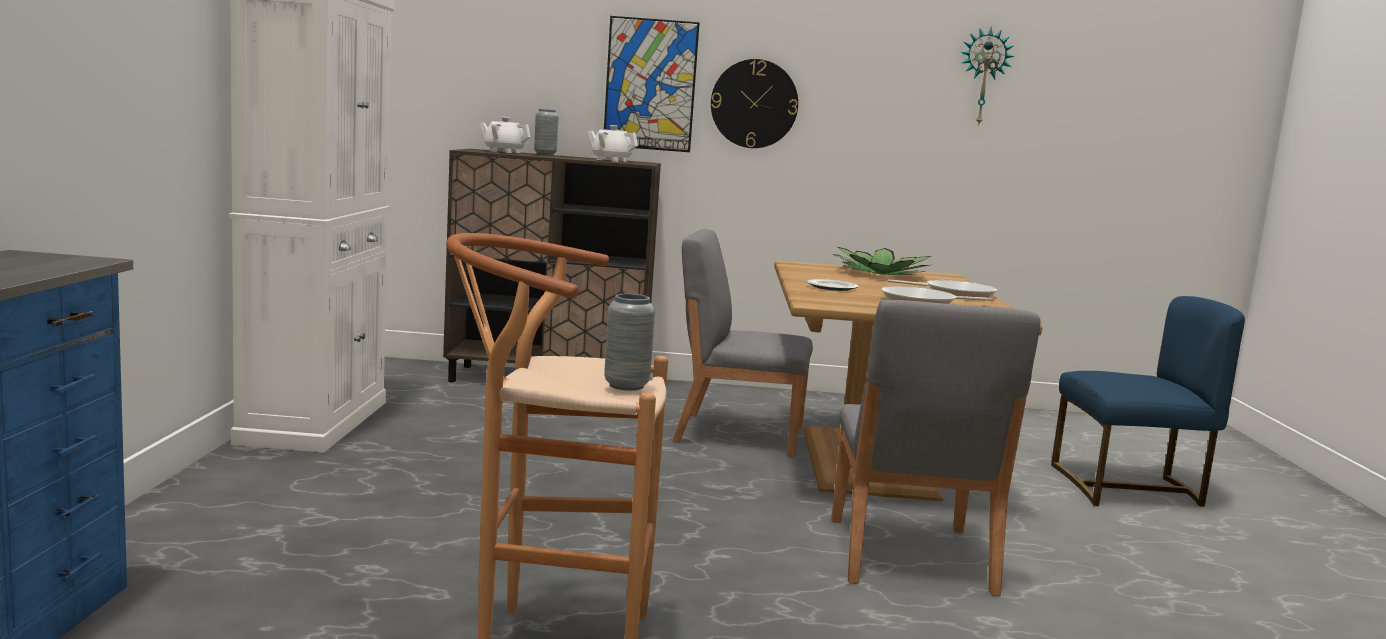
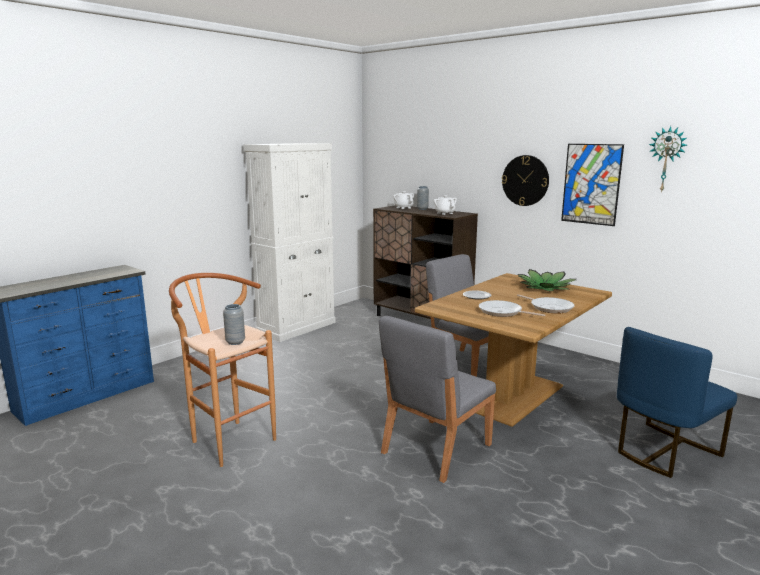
camera: 40 degrees right, 5 degrees up
picture [604,16,700,152] -> picture moved to [561,144,624,226]
blue chair [1051,296,1245,507] -> blue chair turned 105 degrees clockwise [617,327,737,478]

